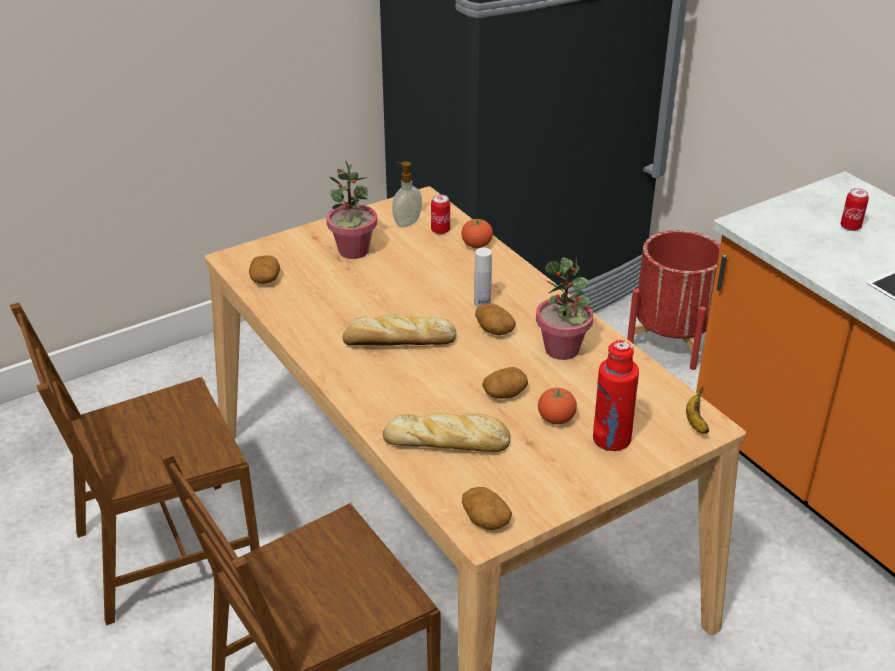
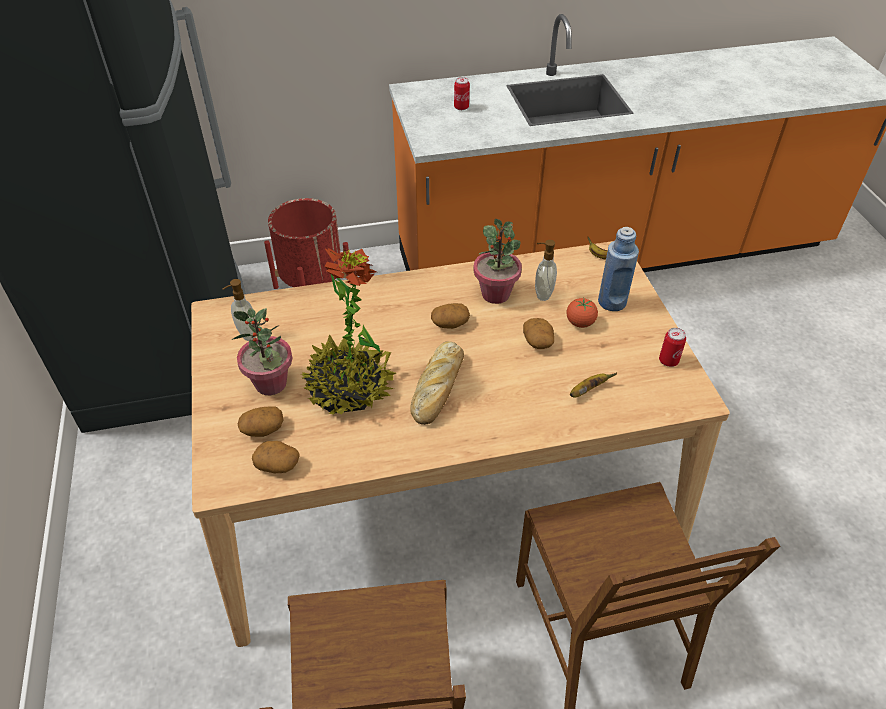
camera: 70 degrees left, 10 degrees up
bread [383,413,510,452] -> banana [570,373,617,397]
can [431,194,450,234] -> can moved to [659,328,686,367]
tomato [461,218,493,248] -> none
potato [462,487,512,530] -> potato moved to [238,406,284,437]
white bottle [474,248,492,307] -> none
red bottle [593,340,639,451] -> blue bottle [598,227,639,311]
none -> potted plant [300,248,396,415]
none -> soap dispenser [535,240,557,301]

